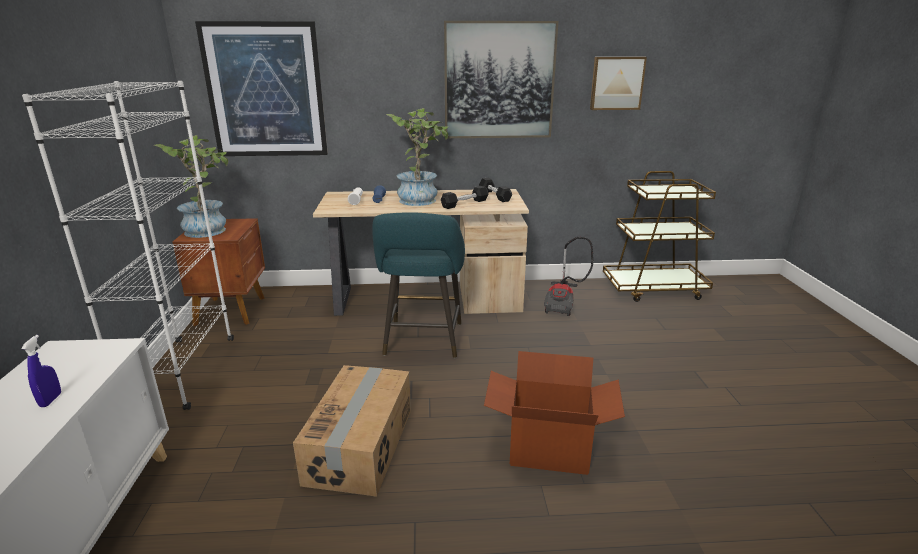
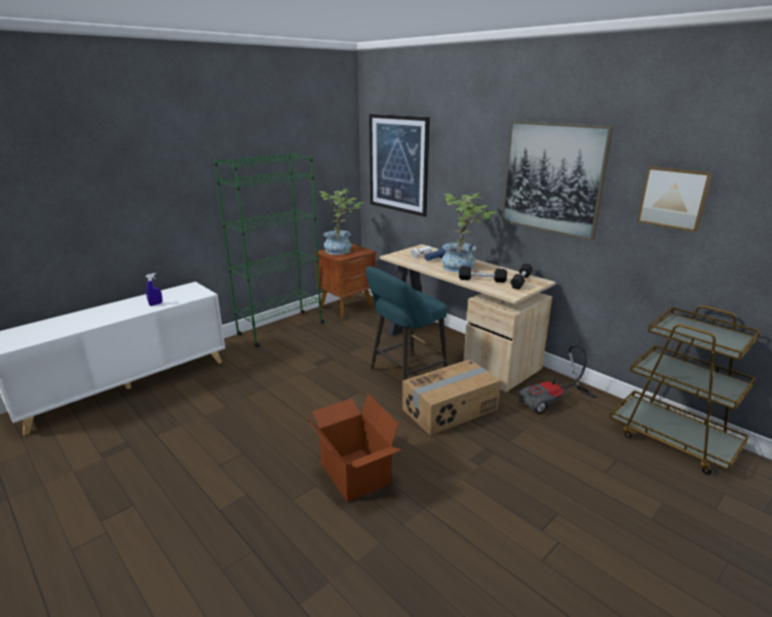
camera: 50 degrees right, 0 degrees up
white bookcase [22,81,234,410] -> green bookcase [214,153,324,347]
cardboard box [293,365,411,497] -> cardboard box moved to [403,359,501,436]

